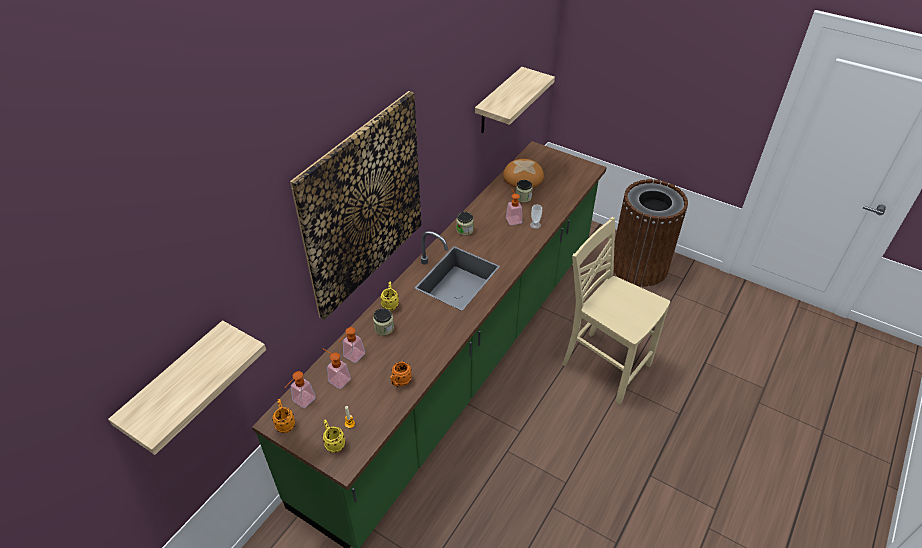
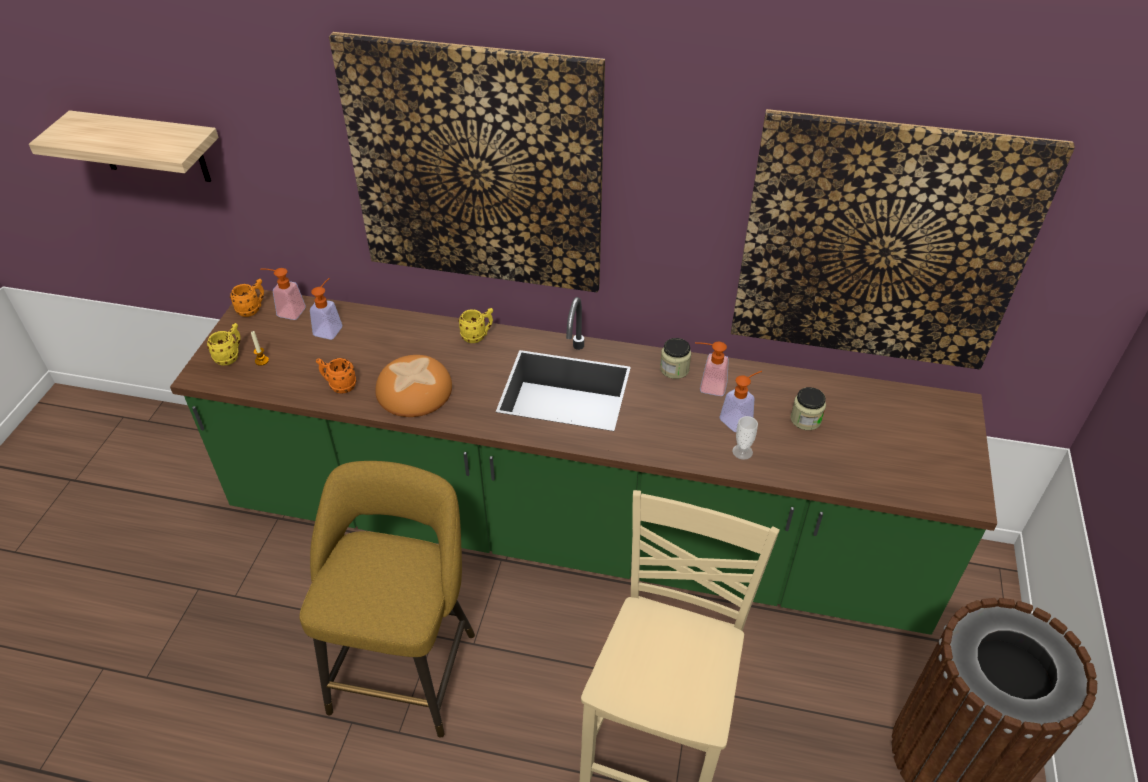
camera: 70 degrees right, 0 degrees up
soap dispenser [339,327,365,363] -> soap dispenser moved to [695,342,729,396]
jar [373,308,394,335] -> none
shelf [475,67,555,133] -> picture [731,109,1075,369]
bread [503,159,544,188] -> bread moved to [375,355,452,417]
none -> yellow stool [300,461,475,738]

